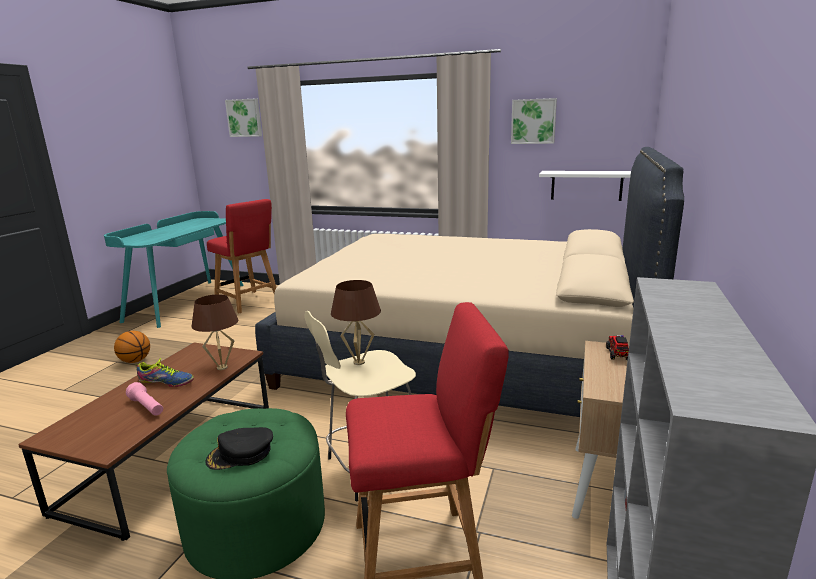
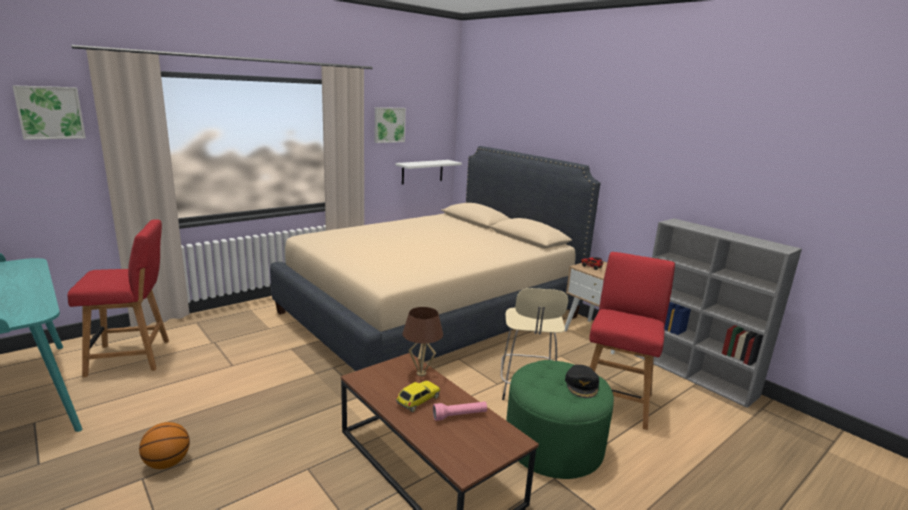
camera: 60 degrees left, 0 degrees up
shoe [137,358,194,387] -> toy car [396,381,440,412]
brown table lamp [331,280,381,365] -> none

